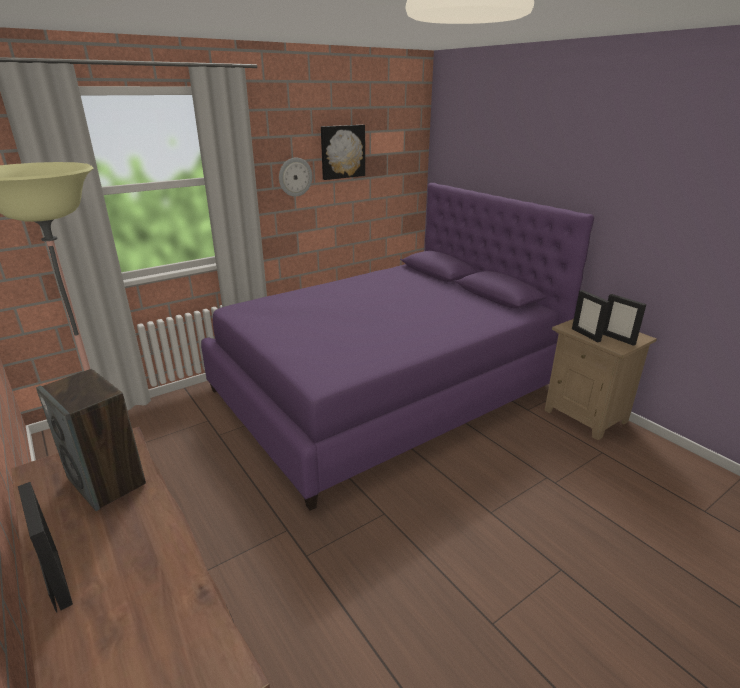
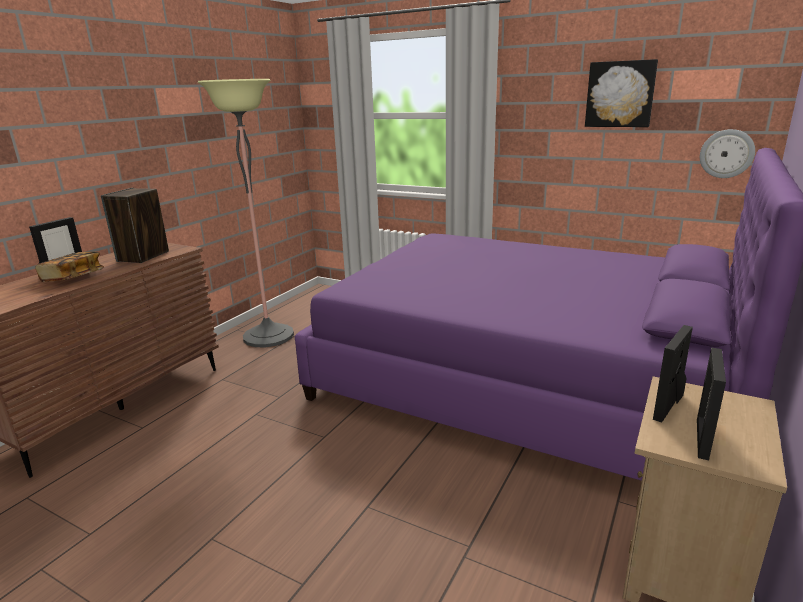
camera: 65 degrees right, 5 degrees down
wall clock [279,157,312,197] -> wall clock moved to [700,129,755,178]
none -> book [35,252,104,282]

